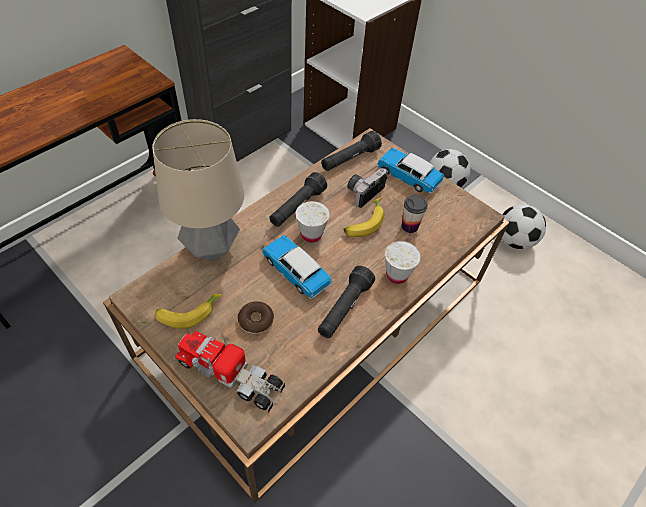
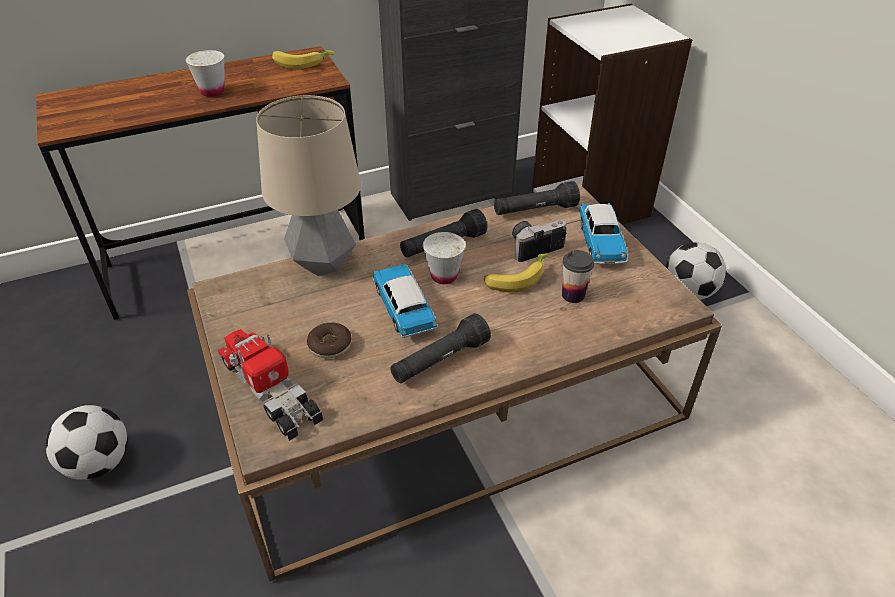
camera: 25 degrees right, 10 degrees down
banana [155,294,222,329] -> banana moved to [272,50,335,69]
toy car [377,148,444,193] -> toy car turned 150 degrees counterclockwise [579,203,627,265]
white cup [385,241,421,284] -> white cup moved to [185,50,225,97]
football [502,204,546,249] -> football moved to [46,405,128,480]

